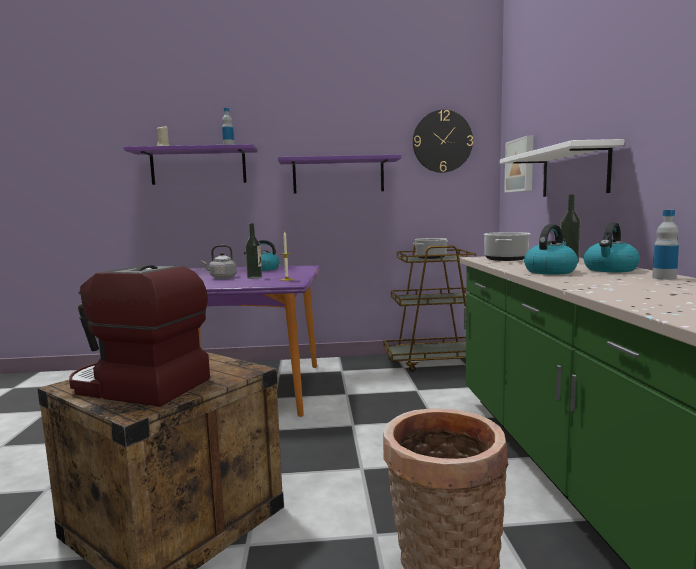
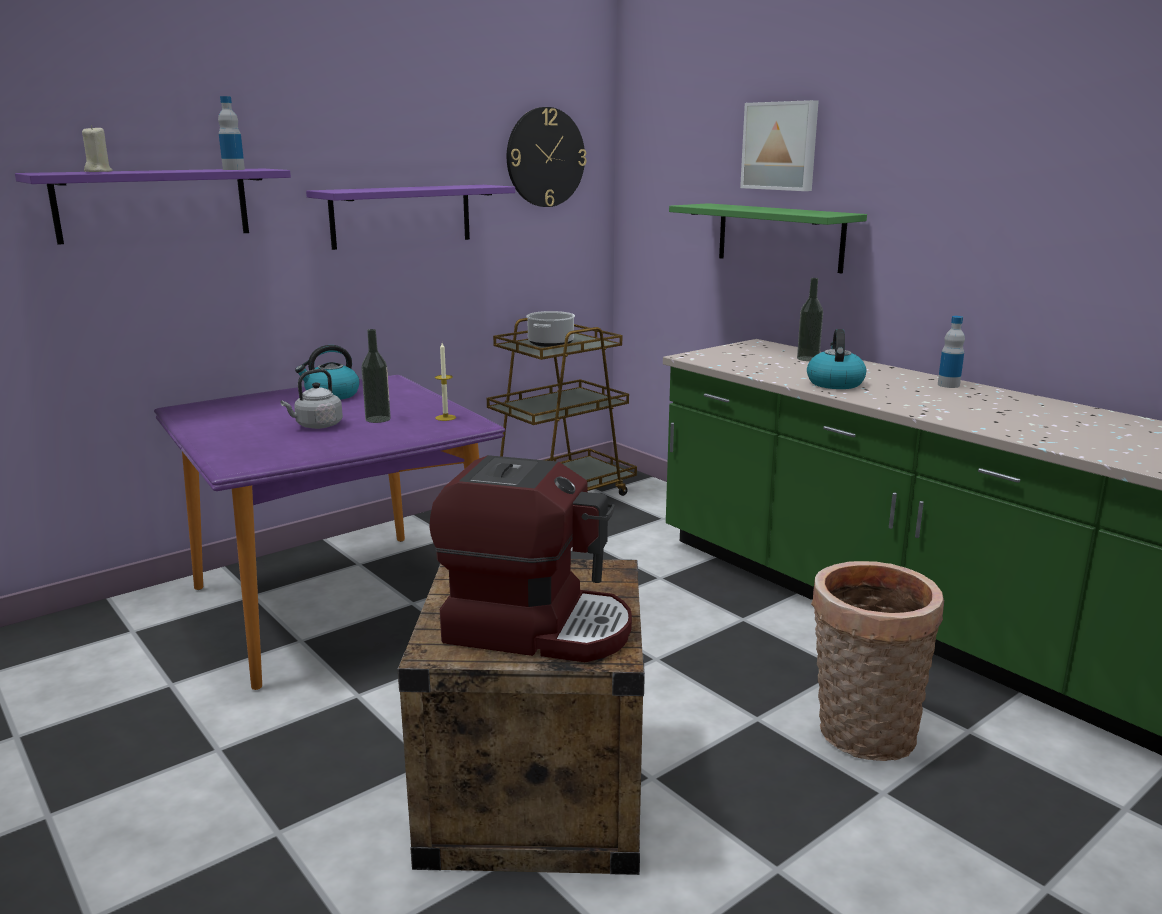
camera: 35 degrees left, 10 degrees up
coffee machine [69,265,210,407] -> coffee machine turned 150 degrees counterclockwise [429,455,632,662]
cooking pot [484,232,530,261] -> none
white shelf [500,139,624,197] -> green shelf [669,203,867,273]
picture [504,135,533,193] -> picture moved to [740,100,819,191]
kettle [584,222,640,272] -> none

